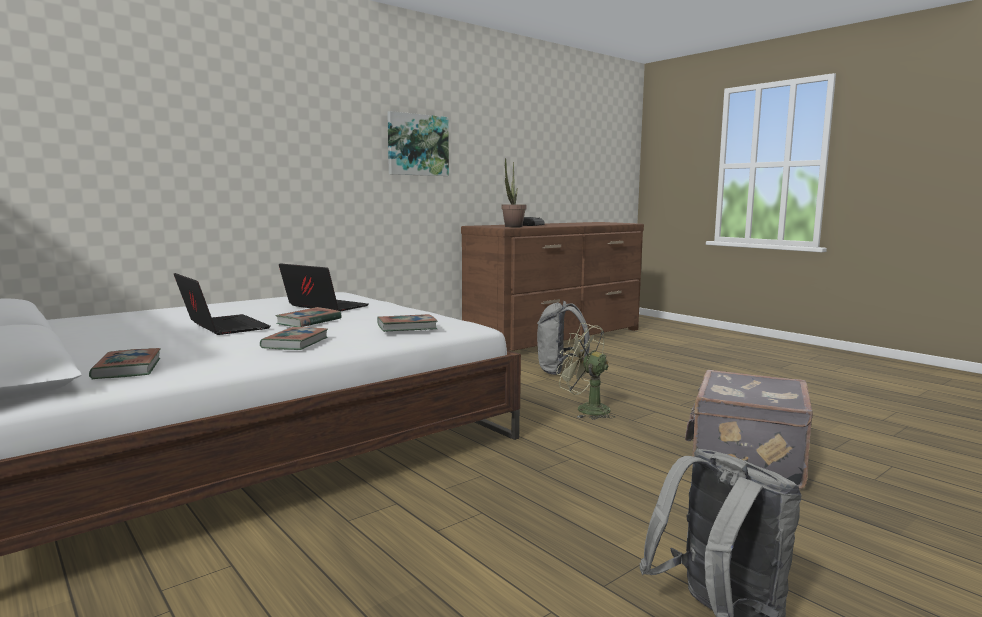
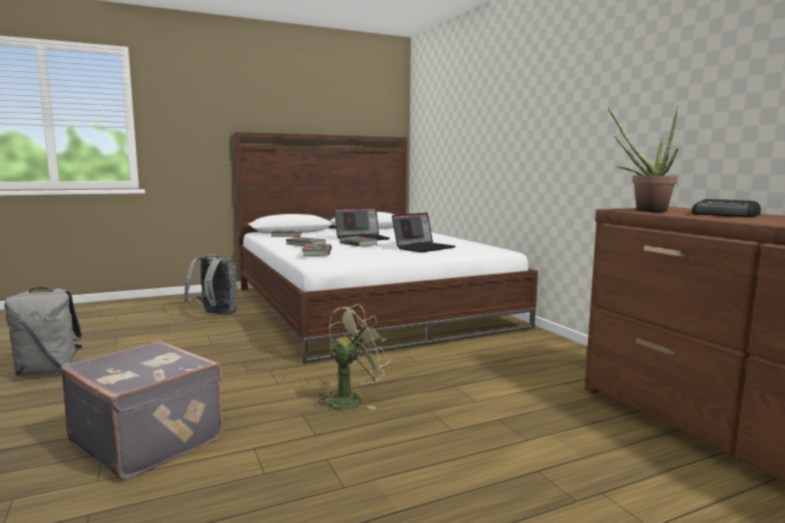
camera: 105 degrees right, 0 degrees up
picture [387,111,449,176] -> none
grey backpack [537,301,590,375] -> grey backpack moved to [184,254,237,315]

